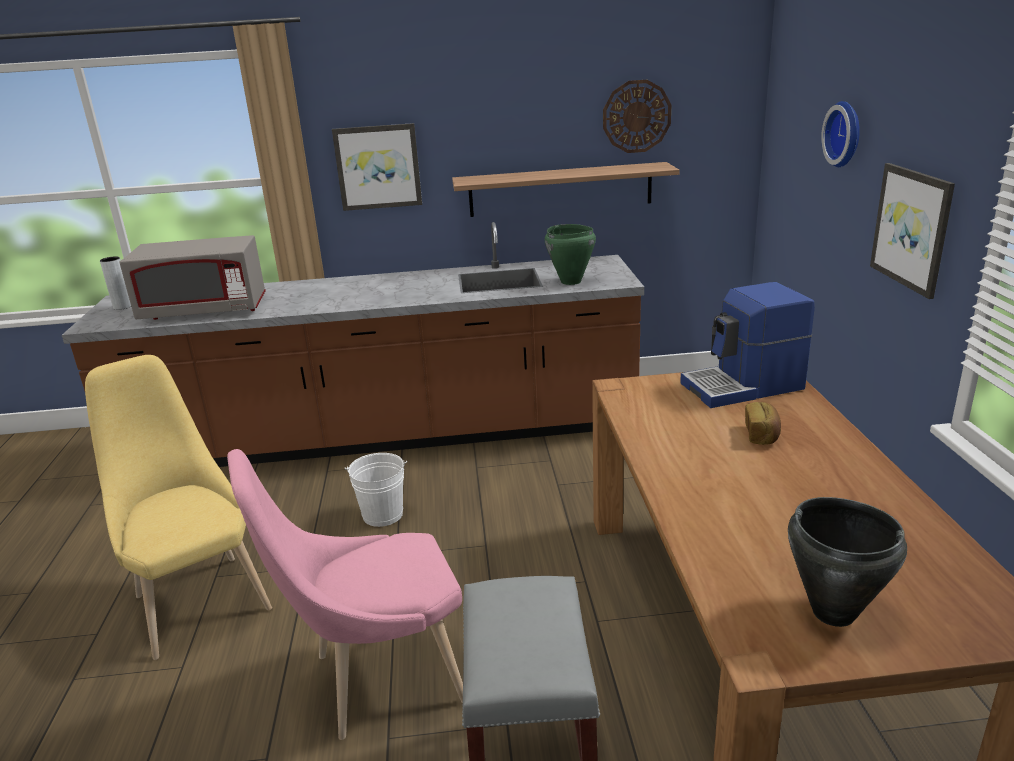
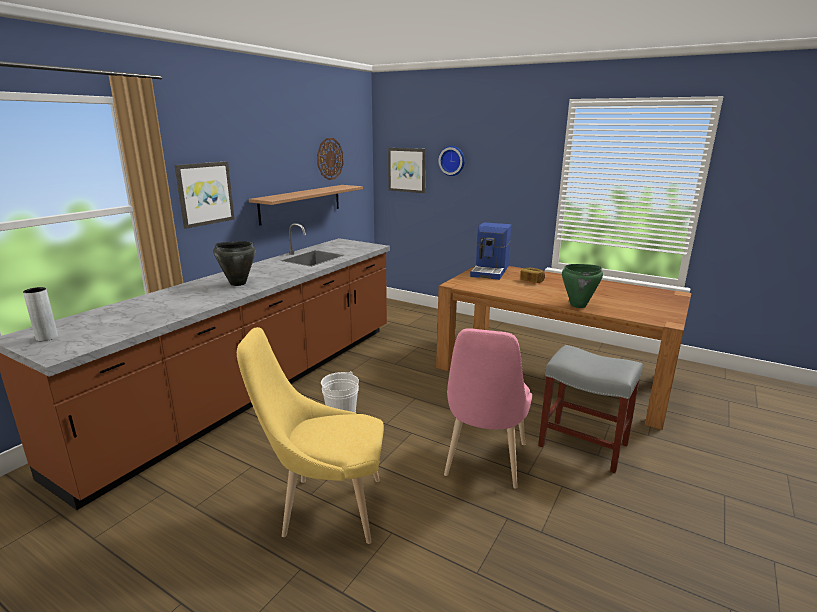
camera: 55 degrees left, 5 degrees down
grey microwave [119,235,266,320] -> none
green cooking pot [545,224,596,285] -> green cooking pot moved to [562,264,603,308]
black cooking pot [788,497,907,627] -> black cooking pot moved to [213,241,256,286]
picture [870,163,955,299] -> picture moved to [388,148,426,193]

